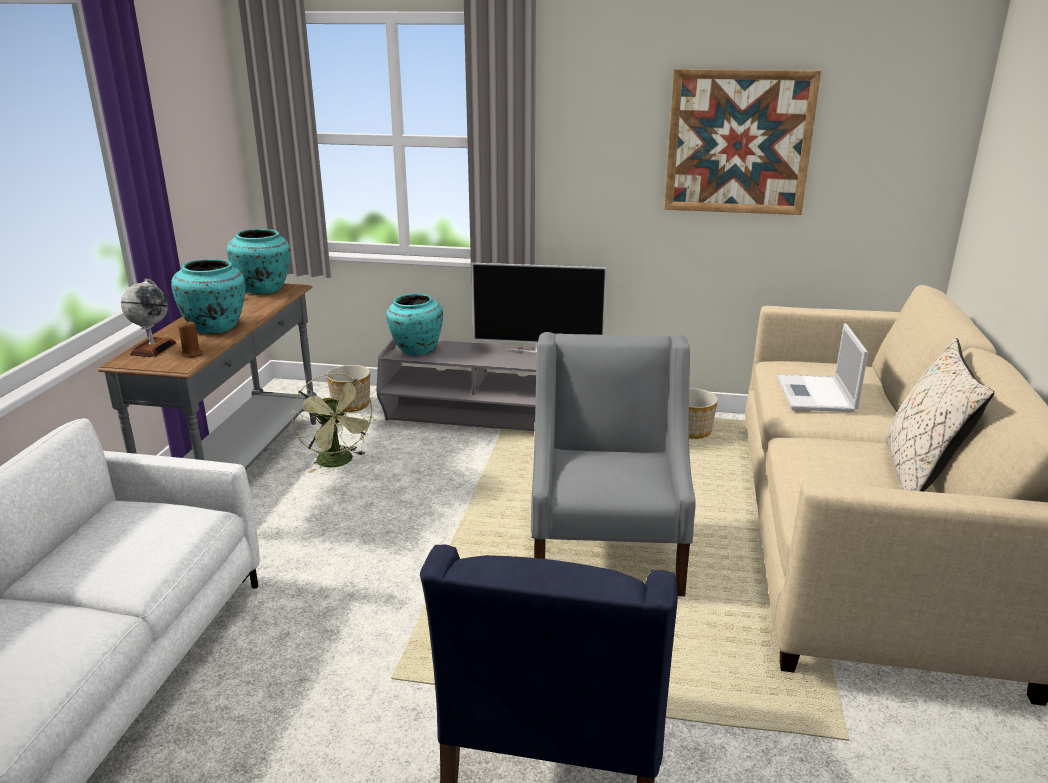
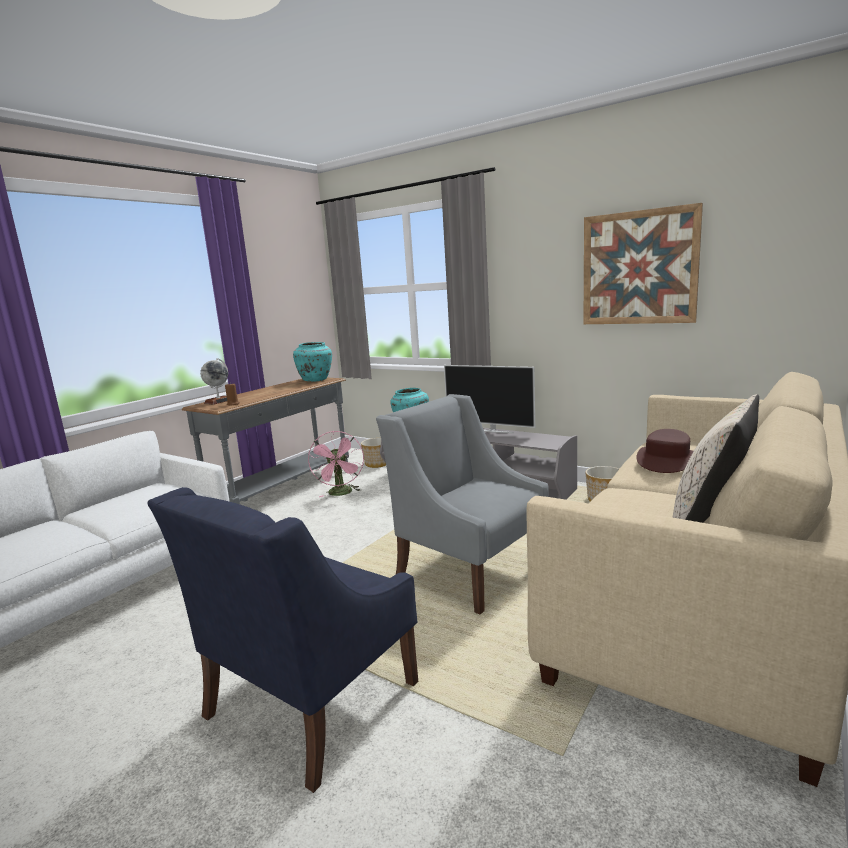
camera: 25 degrees right, 10 degrees down
turquoise vase [171,259,246,334] -> none
green fan [291,373,376,473] -> pink fan [308,431,364,497]
grey armchair [531,332,696,596] -> grey armchair turned 75 degrees counterclockwise [376,394,549,615]
laptop [777,323,868,412] -> brown hat [636,429,694,473]

